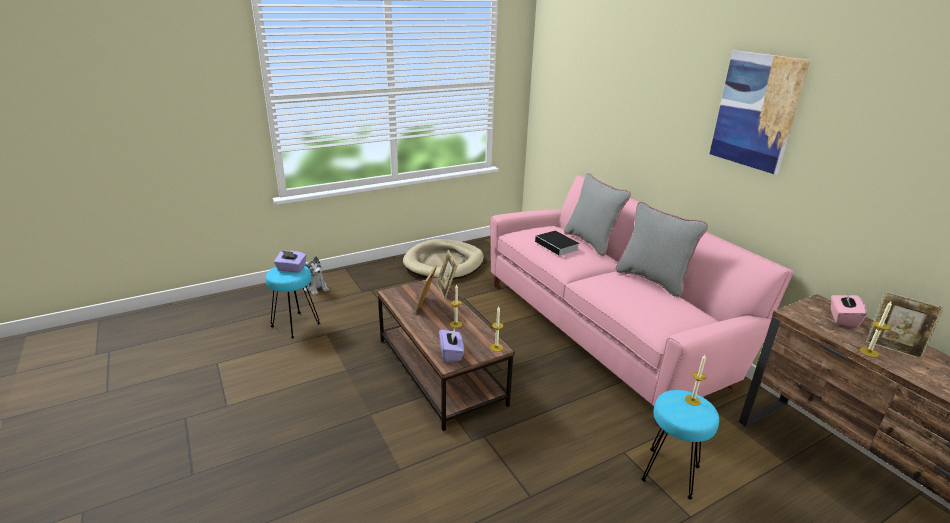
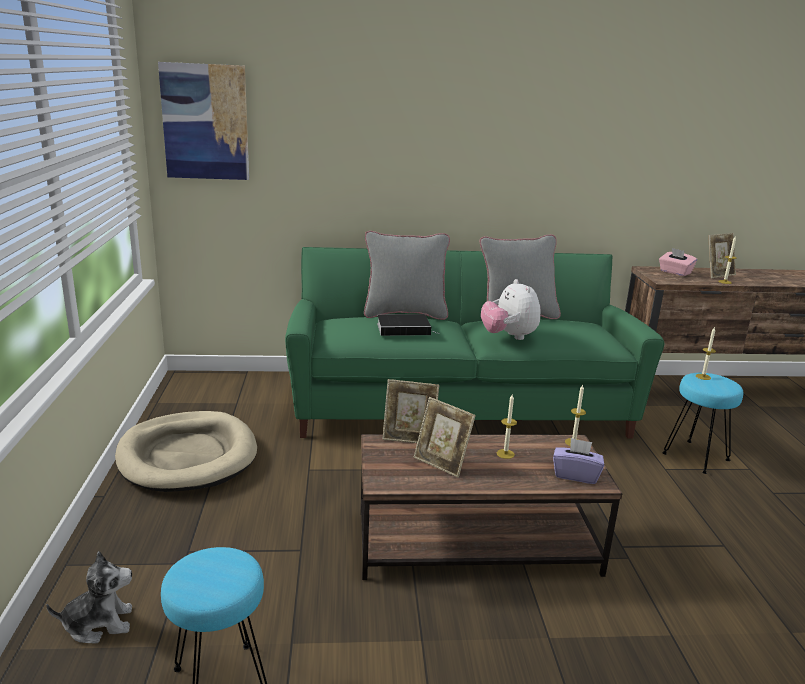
camera: 65 degrees left, 5 degrees down
purple tissue box [274,250,306,273] -> none
pink sofa [490,175,794,427] -> green sofa [285,247,664,439]
picture [709,50,811,175] -> picture moved to [158,62,249,180]
none -> plush toy [481,279,541,340]

